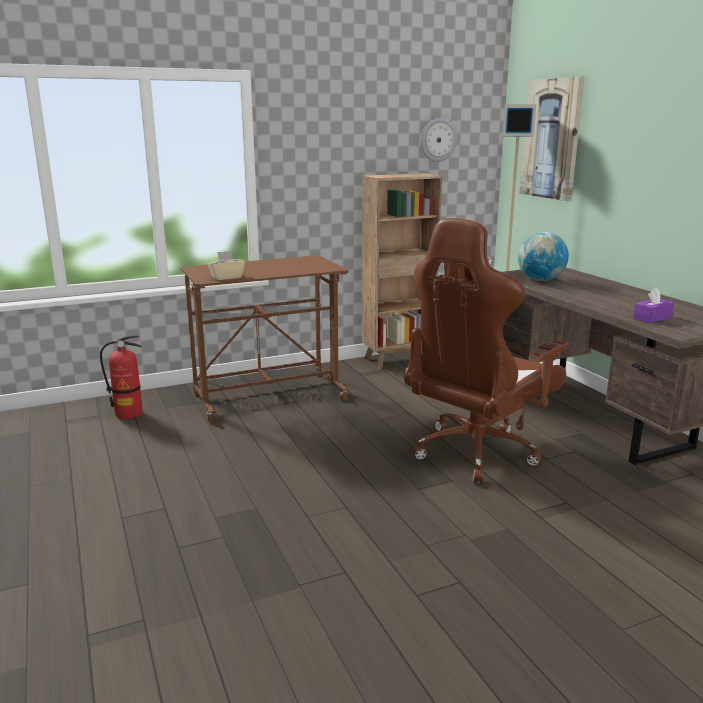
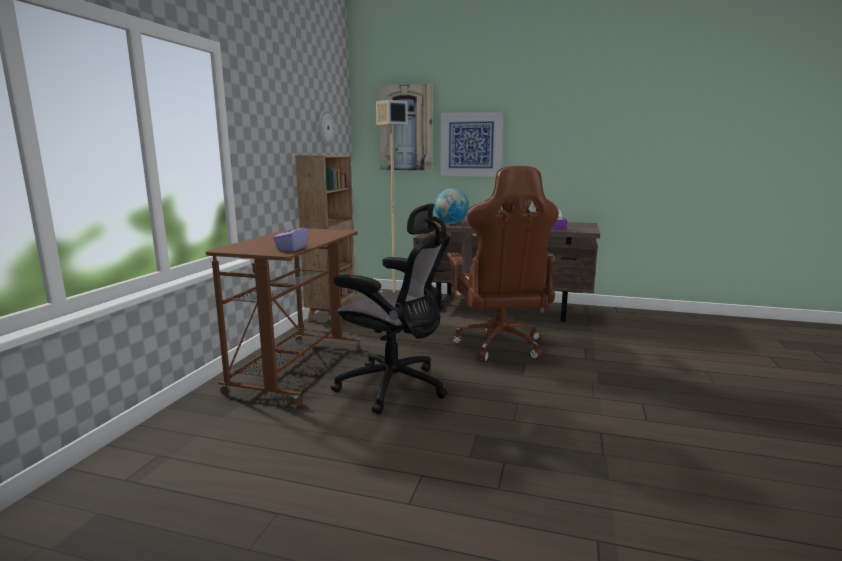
camera: 50 degrees left, 5 degrees down
fire extinguisher [100,335,143,419] -> none
beige tissue box [207,251,245,280] -> purple tissue box [273,221,308,252]
none -> office chair [331,203,450,414]
none -> picture [440,112,503,177]

